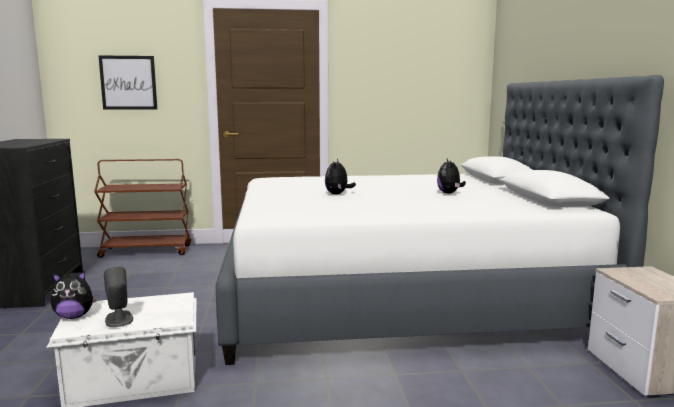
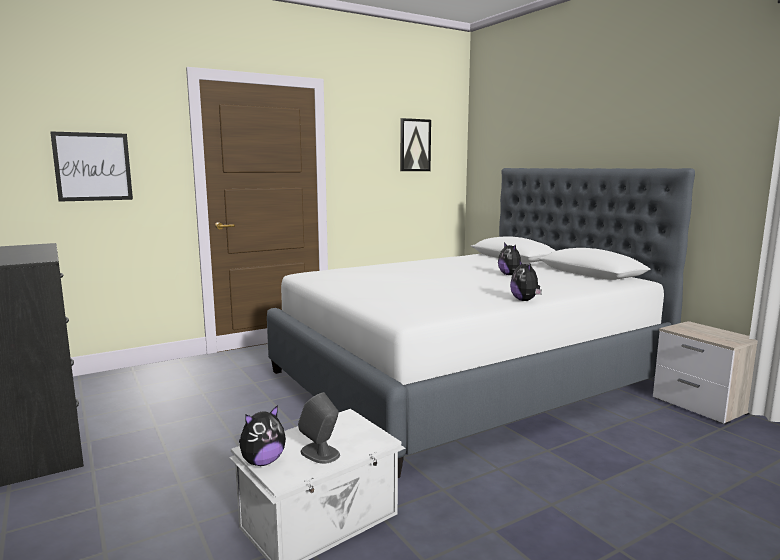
camera: 25 degrees left, 0 degrees up
brown cart [94,159,191,258] -> none
plush toy [325,159,356,194] -> plush toy moved to [510,260,542,301]
none -> picture [400,118,431,171]

